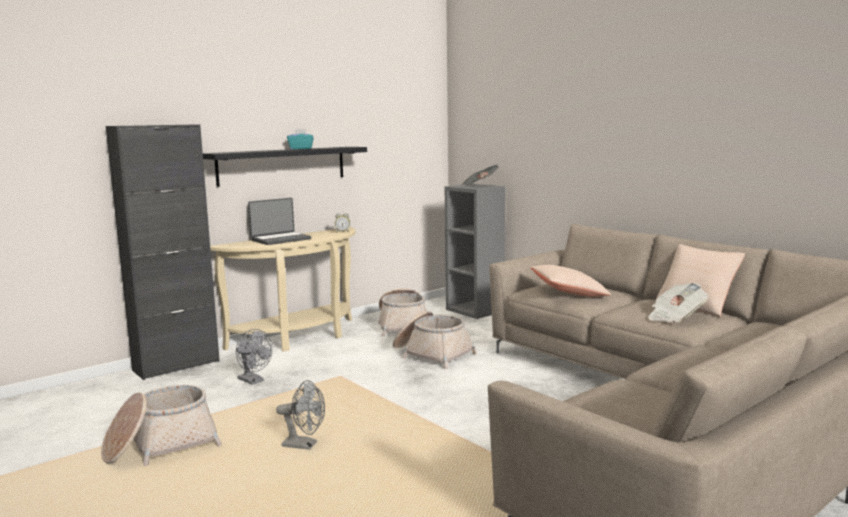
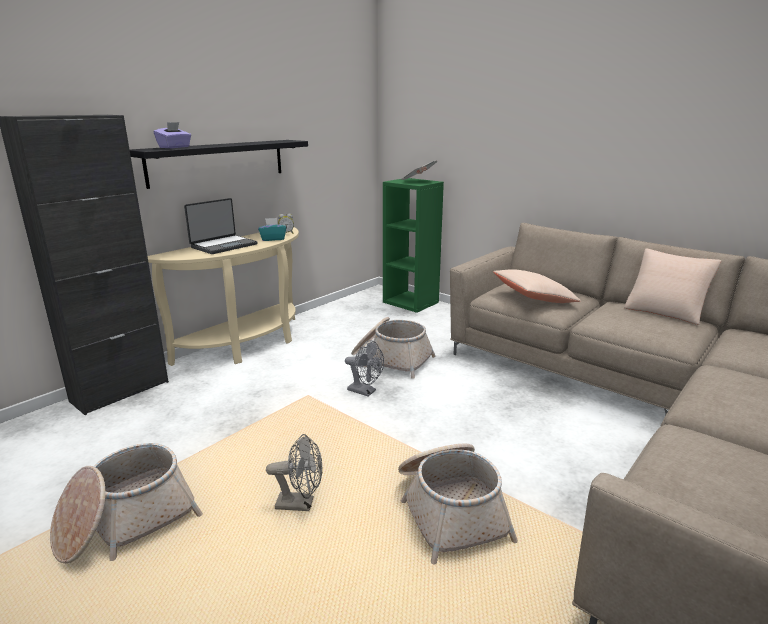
camera: 10 degrees left, 10 degrees up
grey fan [236,329,272,385] -> grey fan moved to [345,340,384,397]
turquoise tissue box [287,129,314,149] -> turquoise tissue box moved to [258,218,286,241]
basket [378,288,426,337] -> basket moved to [398,444,518,564]
grey bookcase [445,184,505,319] -> green bookcase [383,178,444,313]
newspaper [647,283,708,322] -> none
none -> purple tissue box [154,122,191,148]

